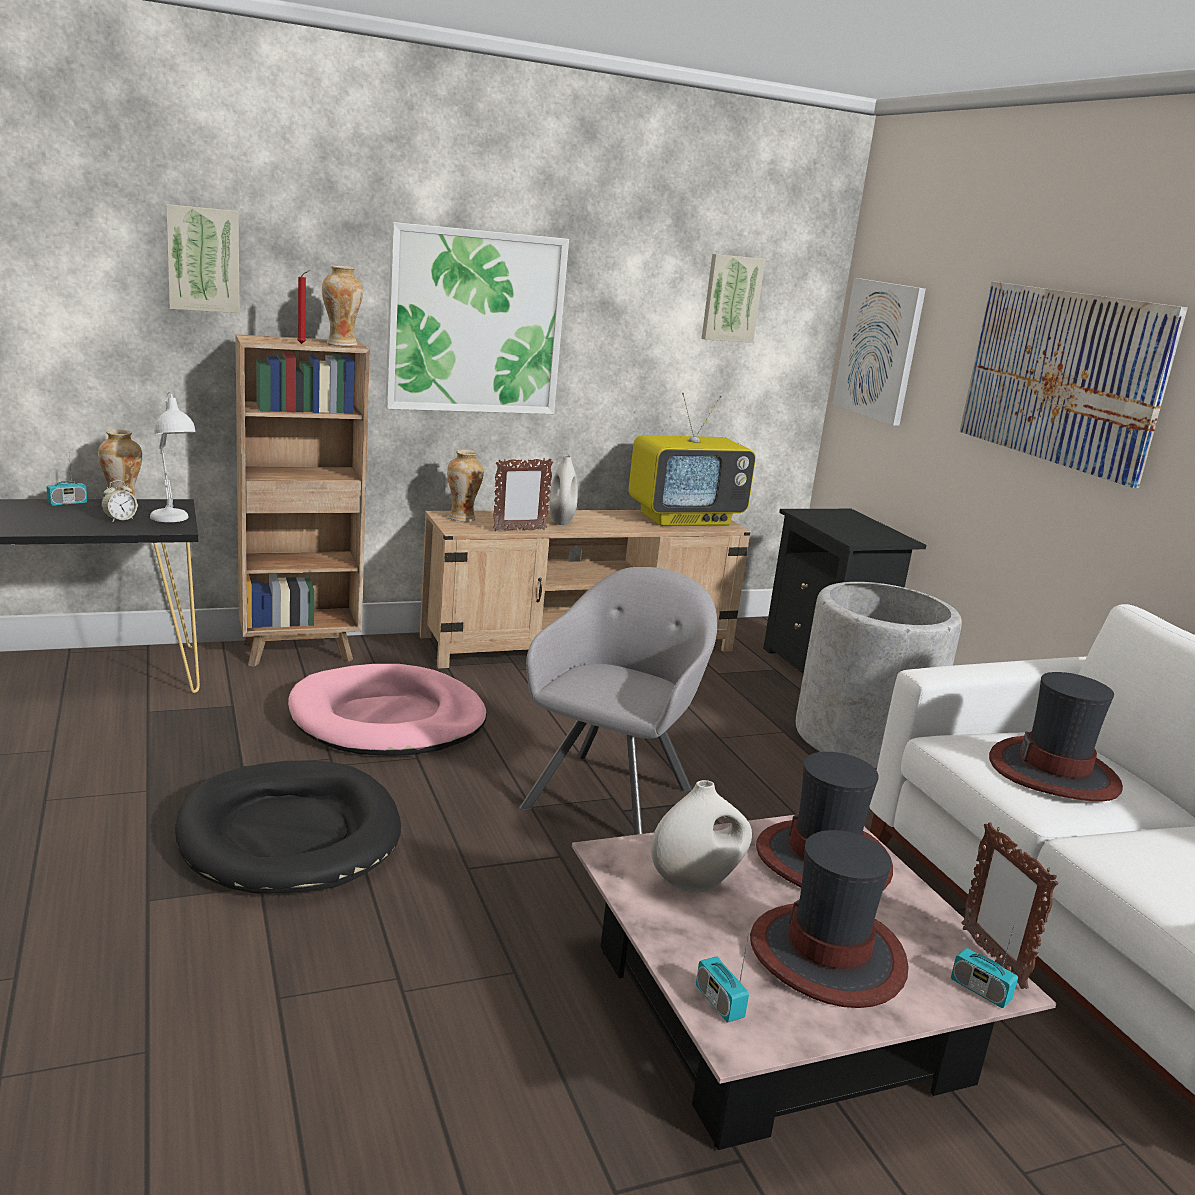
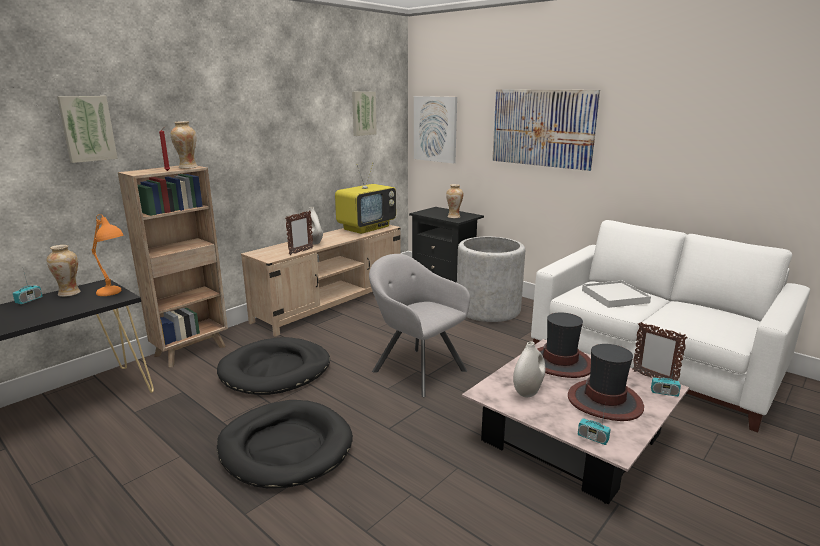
camera: 25 degrees left, 0 degrees up
alarm clock [101,480,137,522] -> none
white table lamp [150,392,195,522] -> orange table lamp [91,214,124,296]
pink dog bed [288,664,487,756] -> black dog bed [217,337,330,395]
picture [385,222,569,414] -> none
vase [447,450,484,522] -> vase moved to [446,184,463,218]
grey armchair [519,567,717,835] -> grey armchair turned 45 degrees counterclockwise [369,254,470,397]
hat [989,672,1123,801] -> white tray [582,281,651,308]

